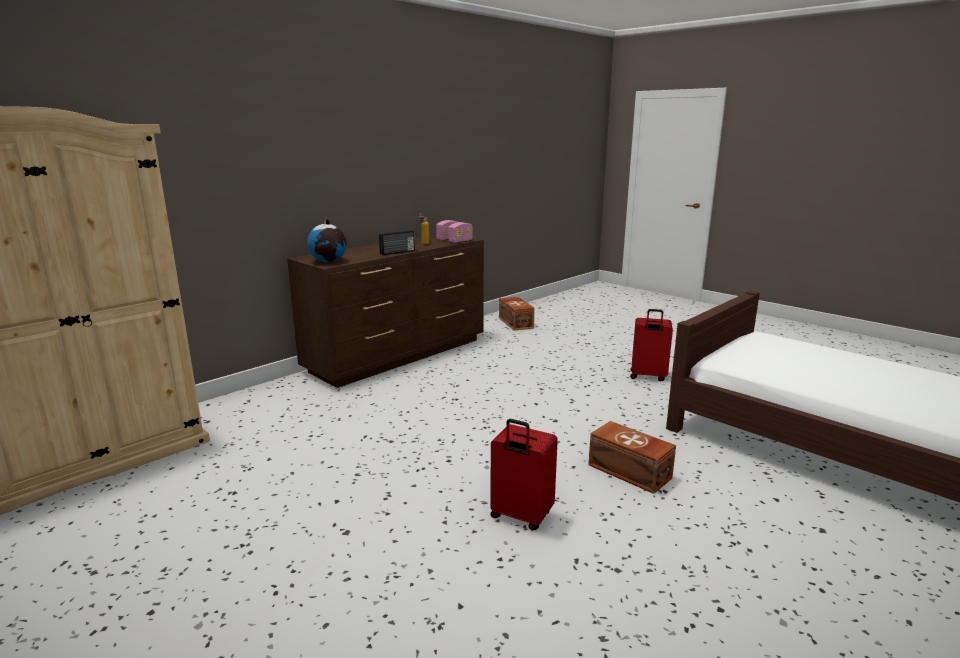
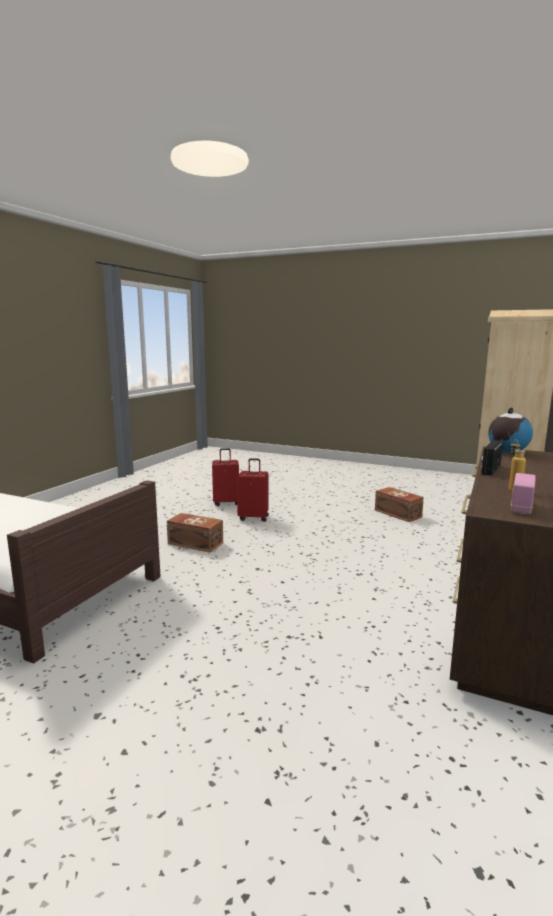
camera: 160 degrees right, 5 degrees down
radio [448,222,473,243] -> none
brown storage box [499,297,534,331] -> brown storage box moved to [375,487,424,522]
red suitcase [630,309,673,381] -> red suitcase moved to [212,448,239,506]

